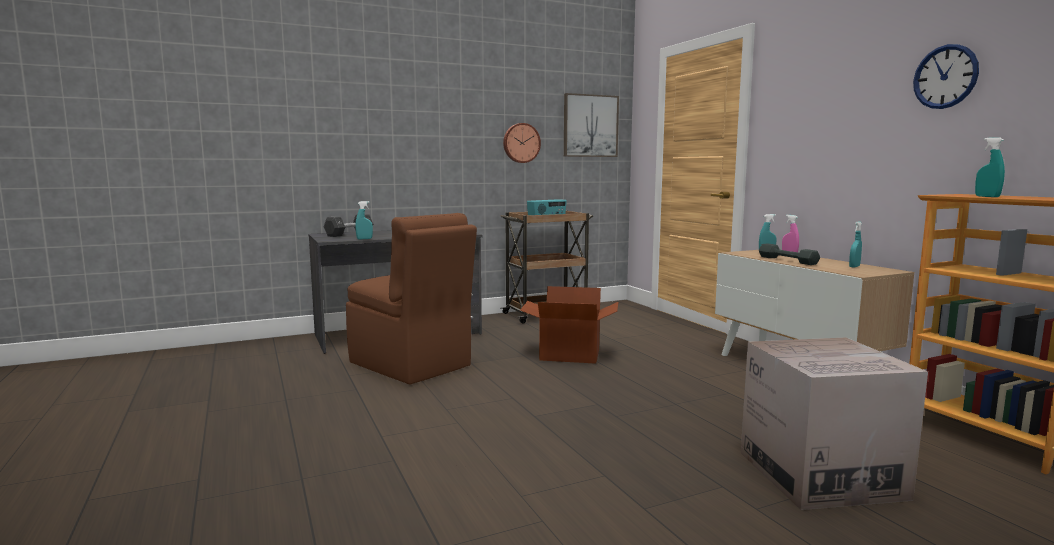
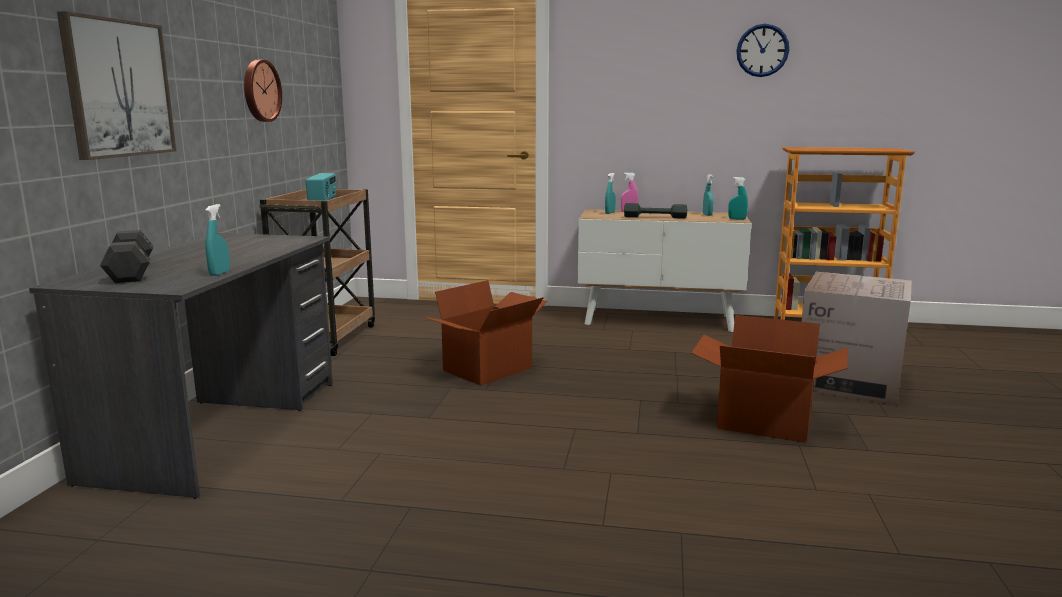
camera: 55 degrees left, 5 degrees up
brown chair [346,213,477,384] -> none
picture [564,93,619,157] -> picture moved to [57,11,176,160]
turquoise spray bottle [975,137,1005,197] -> turquoise spray bottle moved to [728,177,748,220]
none -> cardboard box [692,315,848,443]

